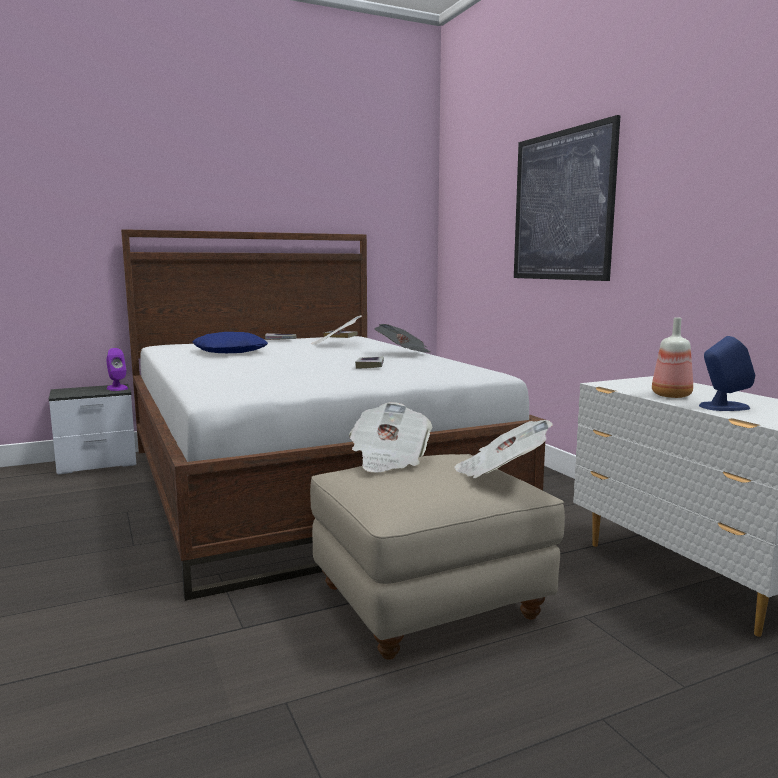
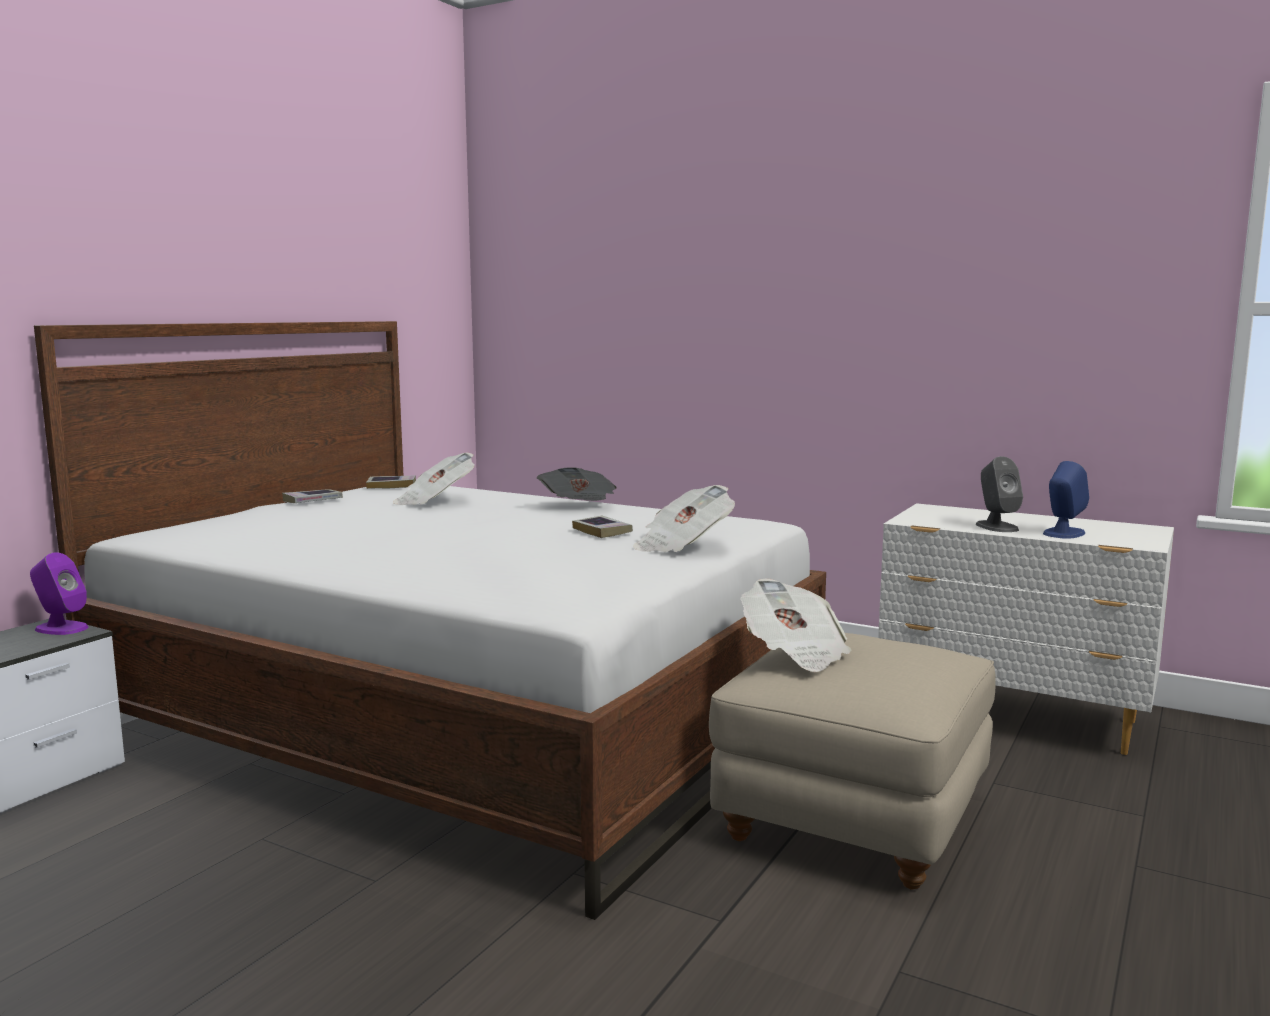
camera: 35 degrees left, 0 degrees up
blue pillow [192,332,268,353] -> none
newspaper [454,420,553,478] -> newspaper moved to [633,485,735,552]
picture [514,115,621,281] -> none
bottle [652,318,693,398] -> grey speaker [976,456,1023,532]

